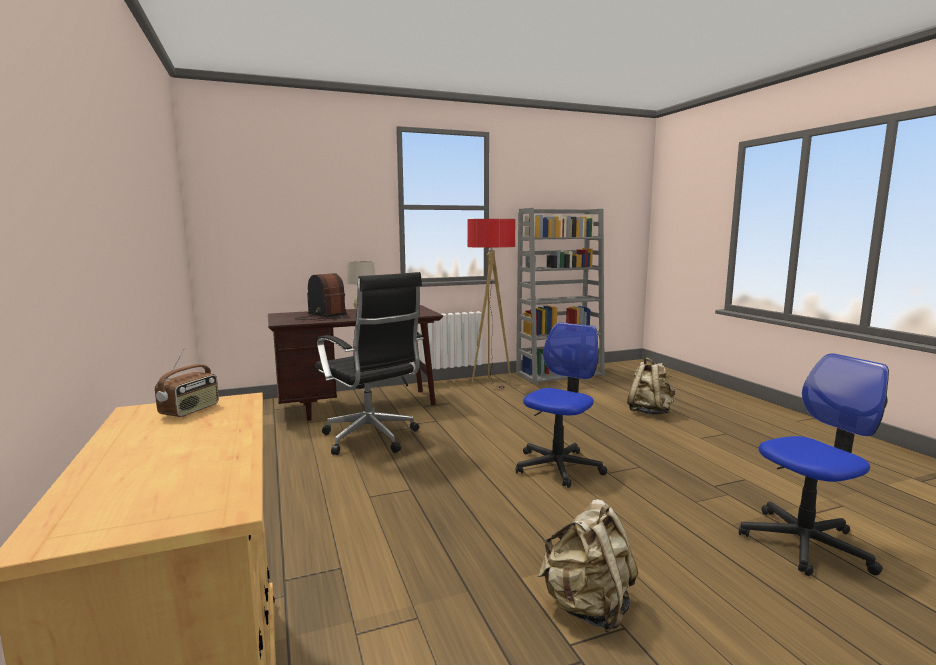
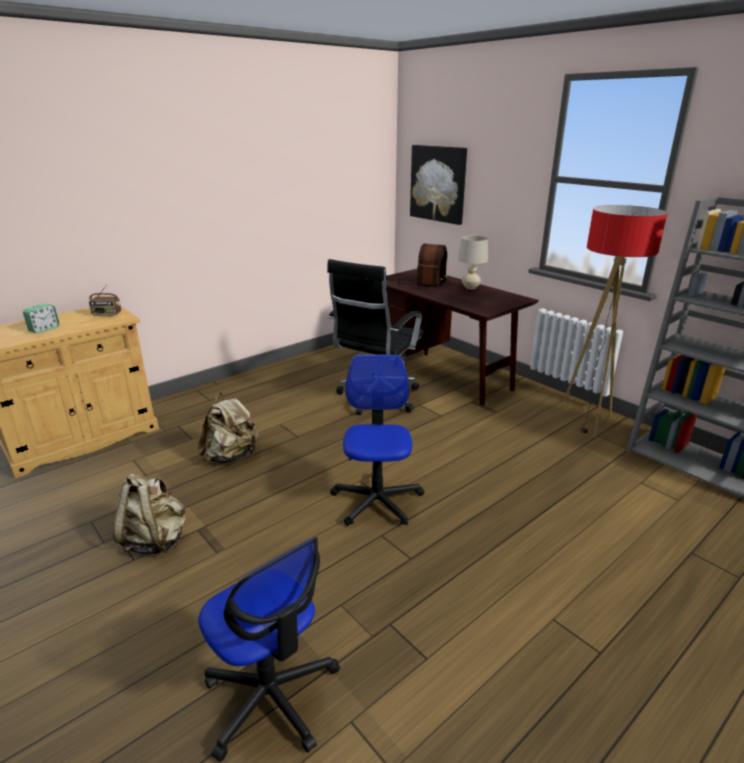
camera: 70 degrees right, 15 degrees up
office chair [516,322,607,488] -> office chair turned 105 degrees counterclockwise [330,354,424,526]
beige backpack [627,357,675,415] -> beige backpack moved to [198,393,260,463]
none -> alarm clock [23,304,60,333]
none -> picture [410,145,467,225]

